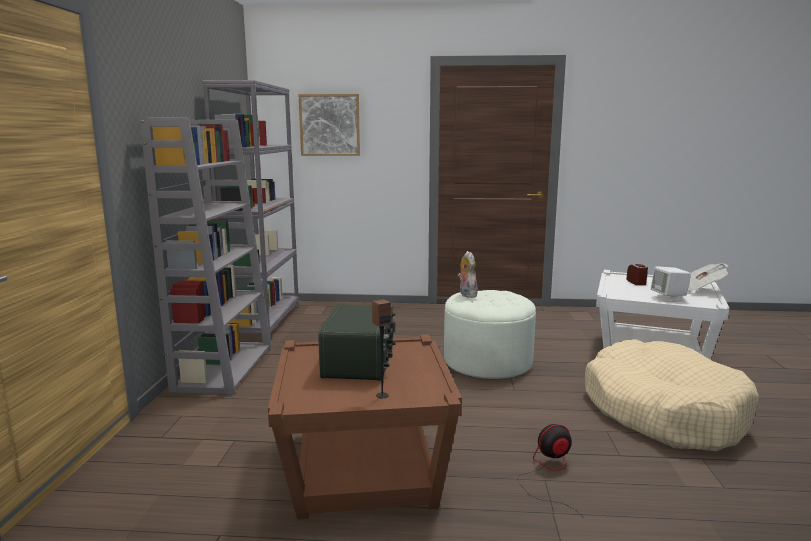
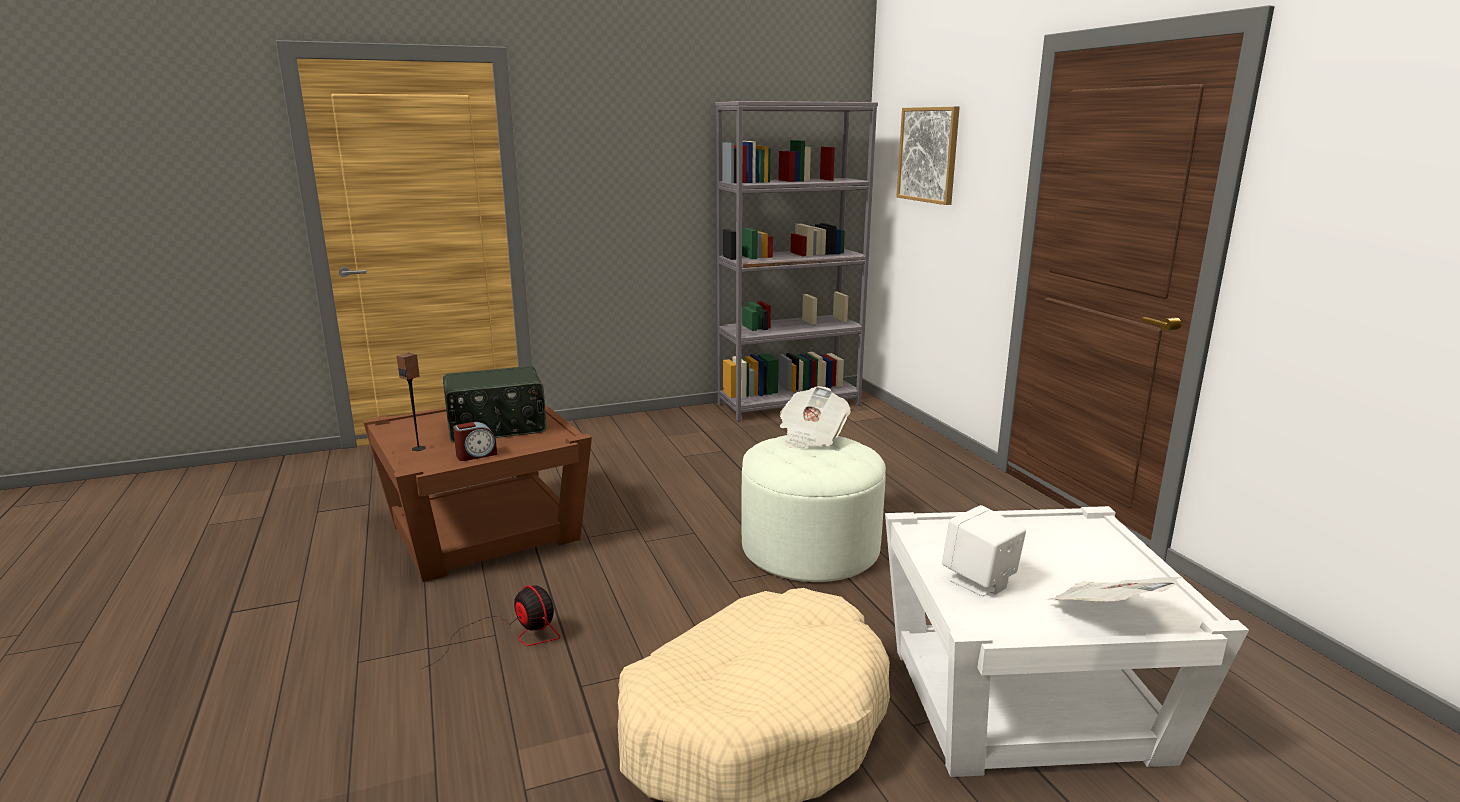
camera: 65 degrees right, 5 degrees up
grey bookcase [140,117,272,394] -> none
plush toy [458,251,478,298] -> newspaper [780,386,851,449]
alarm clock [626,264,648,285] -> alarm clock moved to [453,422,497,461]

